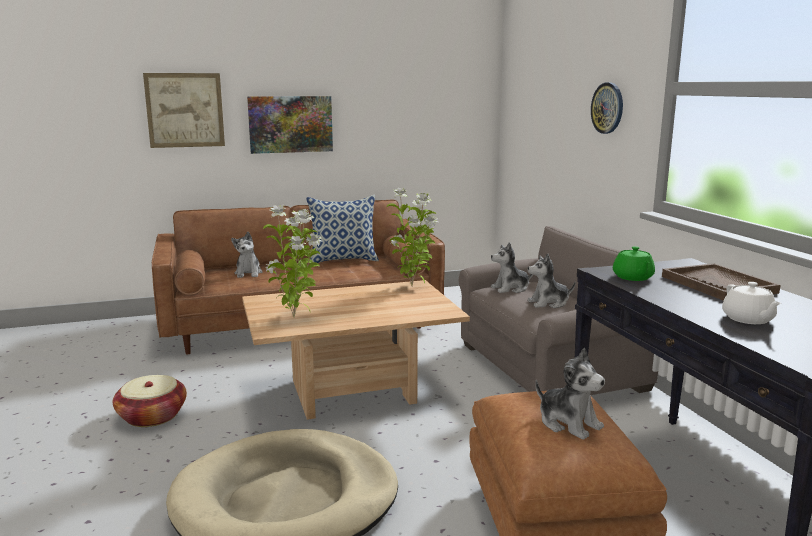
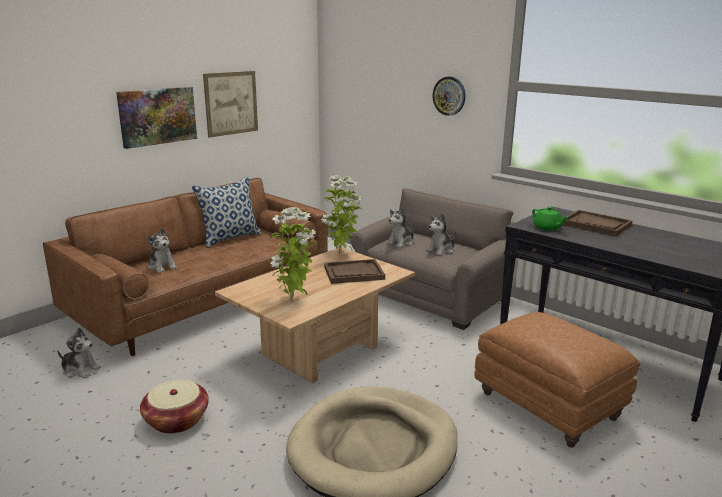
camera: 30 degrees left, 5 degrees up
picture [143,73,225,148] -> picture moved to [203,71,258,138]
plush toy [535,348,605,440] -> plush toy moved to [57,328,101,378]
white teapot [722,282,782,324] -> none
none -> brown tray [324,259,385,284]

